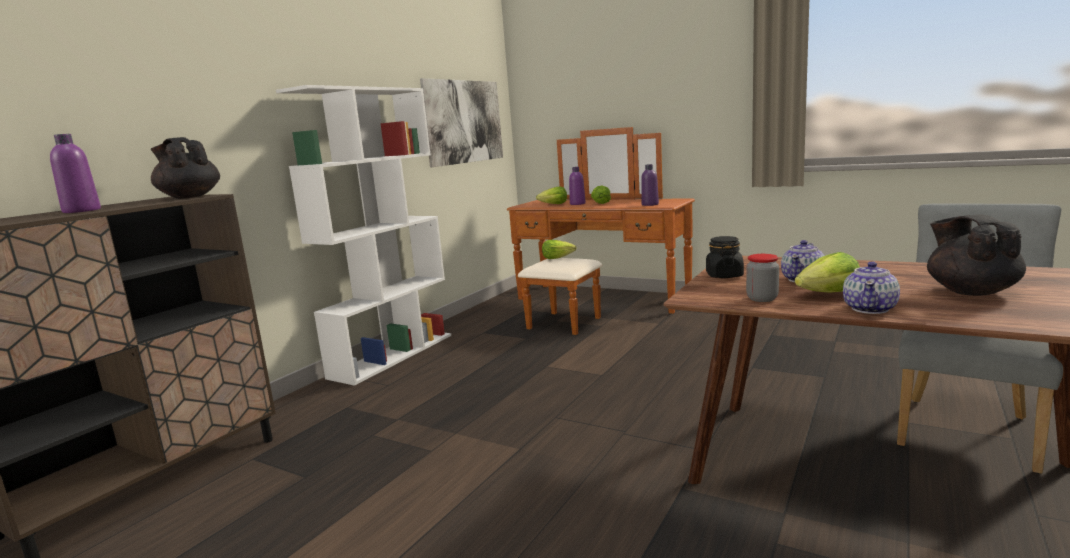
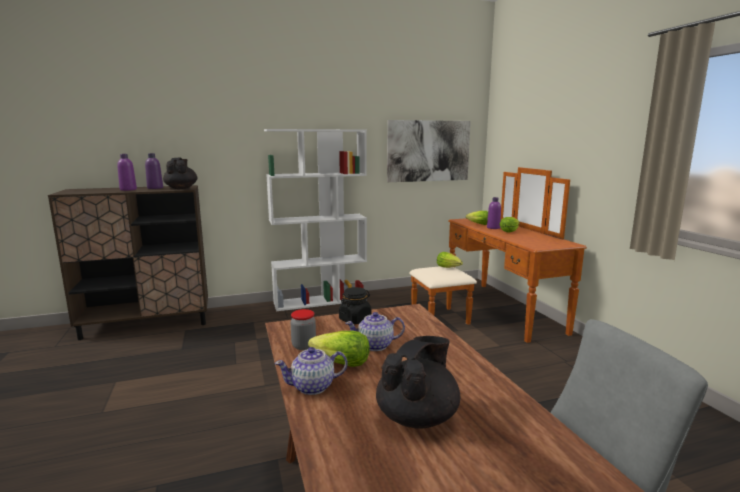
camera: 40 degrees right, 0 degrees up
purple bottle [641,164,659,206] -> purple bottle moved to [145,153,163,189]

